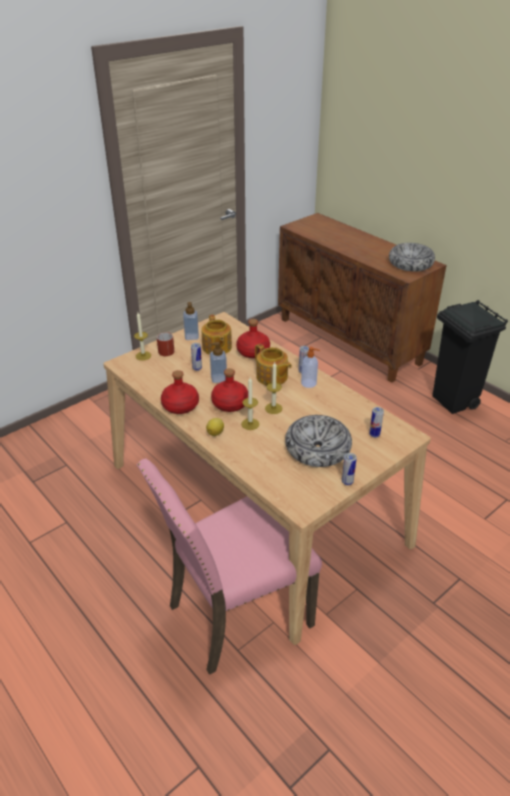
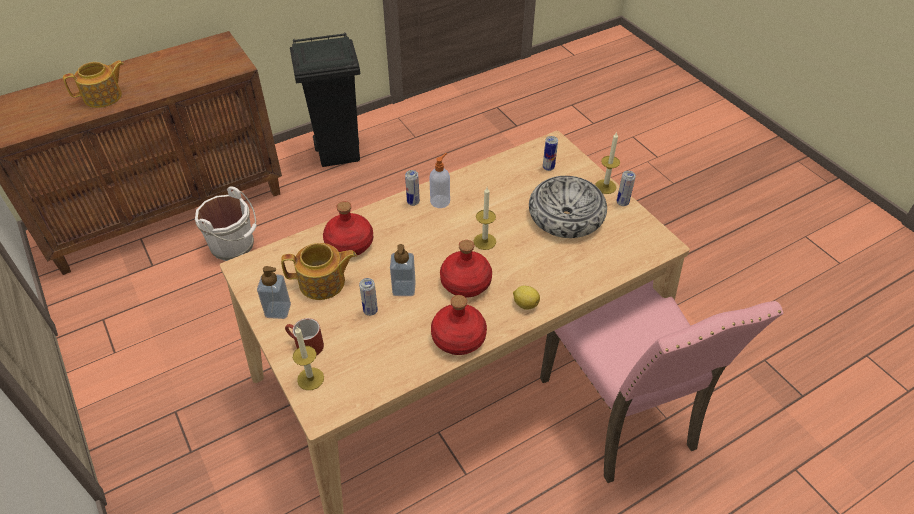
camera: 80 degrees left, 10 degrees up
candle [241,377,259,430] -> candle moved to [595,132,620,194]
teapot [255,344,292,385] -> teapot moved to [63,60,124,108]
bowl [389,243,435,272] -> none
none -> white bucket [195,186,257,261]

